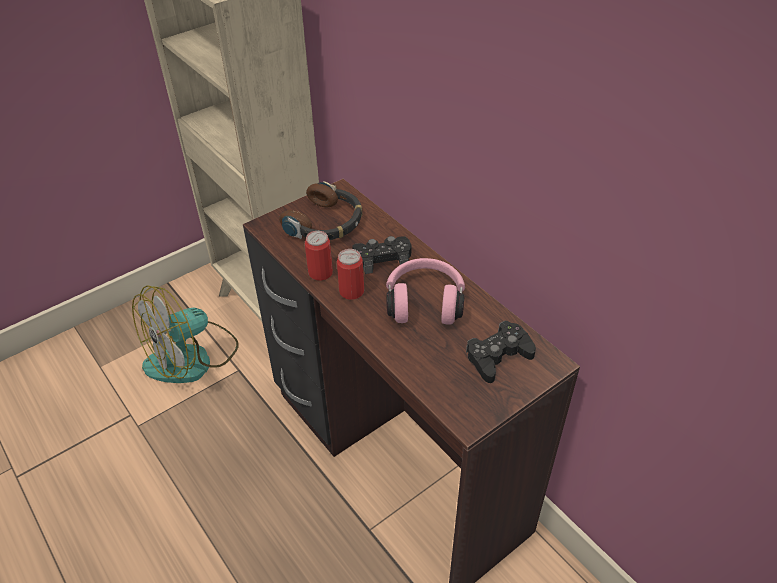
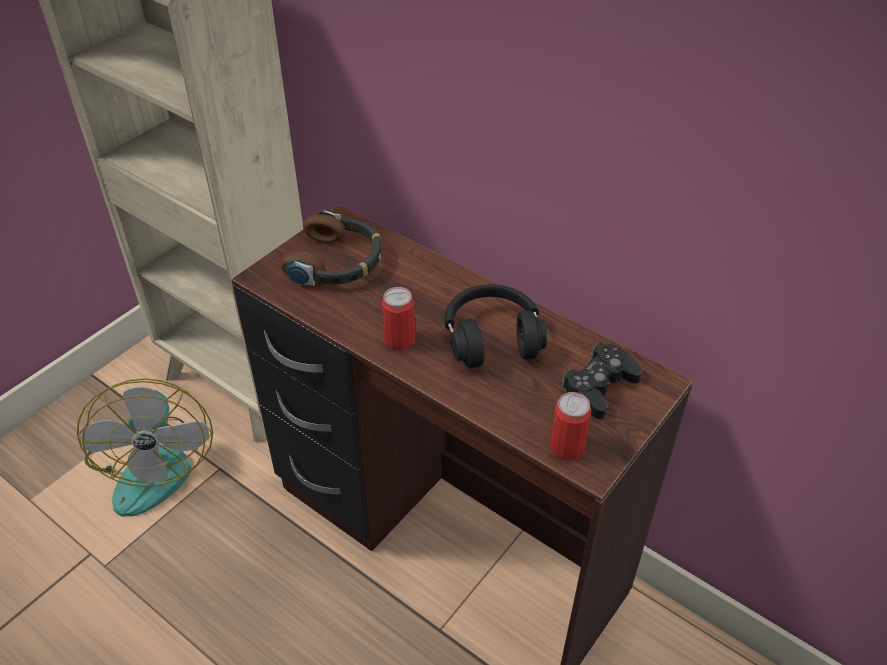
camera: 15 degrees left, 0 degrees up
fan [132,285,239,383] -> fan turned 45 degrees counterclockwise [77,378,213,517]
can [305,231,333,281] -> can moved to [550,392,591,461]
black game controller [352,236,412,274] -> none
pink headphones [386,258,465,325] -> black headphones [444,284,547,368]

